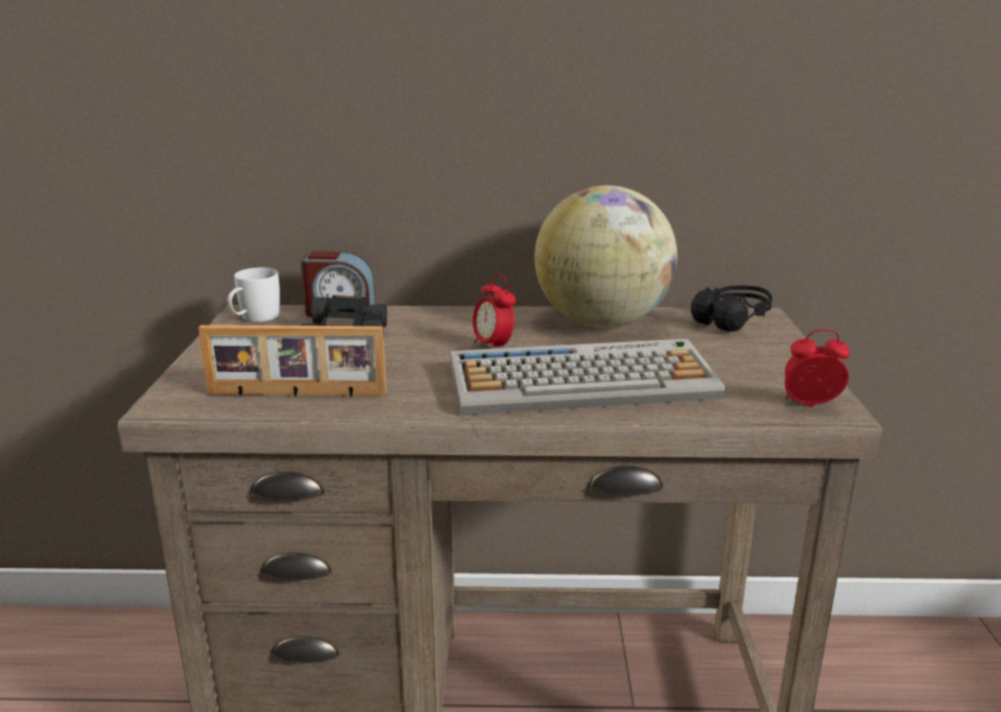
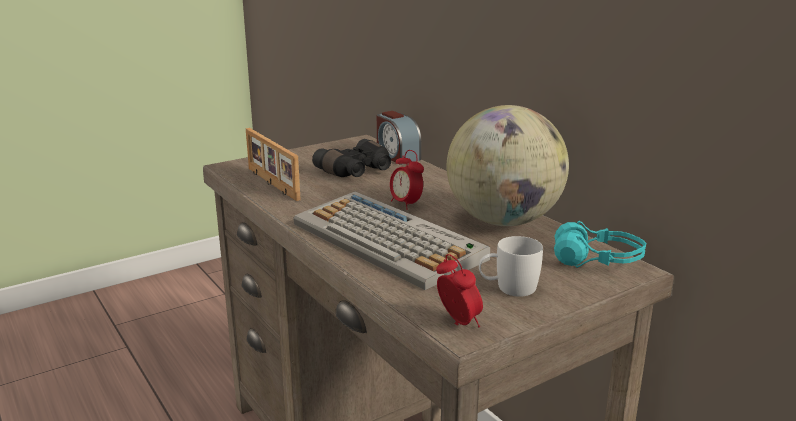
camera: 55 degrees right, 0 degrees up
white mug [228,268,280,322] -> white mug moved to [479,236,543,297]
alarm clock [473,275,516,349] -> alarm clock turned 60 degrees counterclockwise [390,150,424,210]
black headphones [691,286,773,332] -> turquoise headphones [554,221,646,268]

